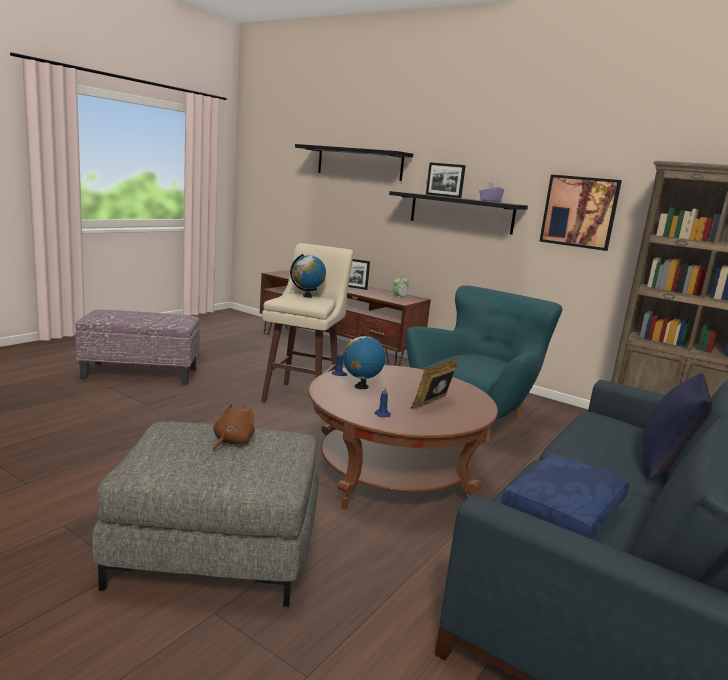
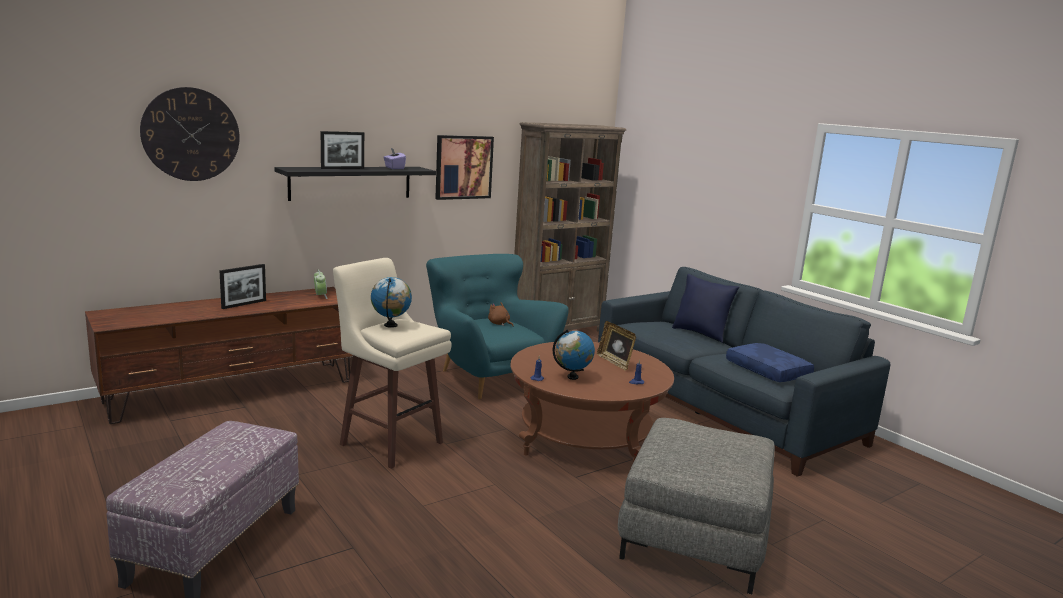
camera: 70 degrees left, 0 degrees up
brown plush toy [212,403,255,451] -> brown plush toy moved to [488,302,513,326]
black shelf [295,144,413,181] -> wall clock [140,87,240,181]

